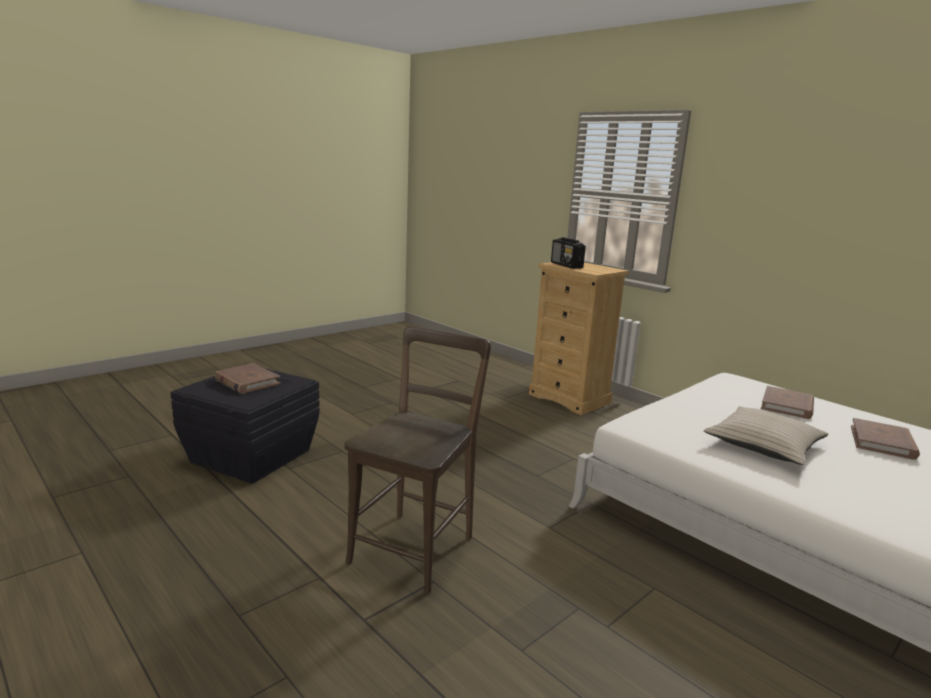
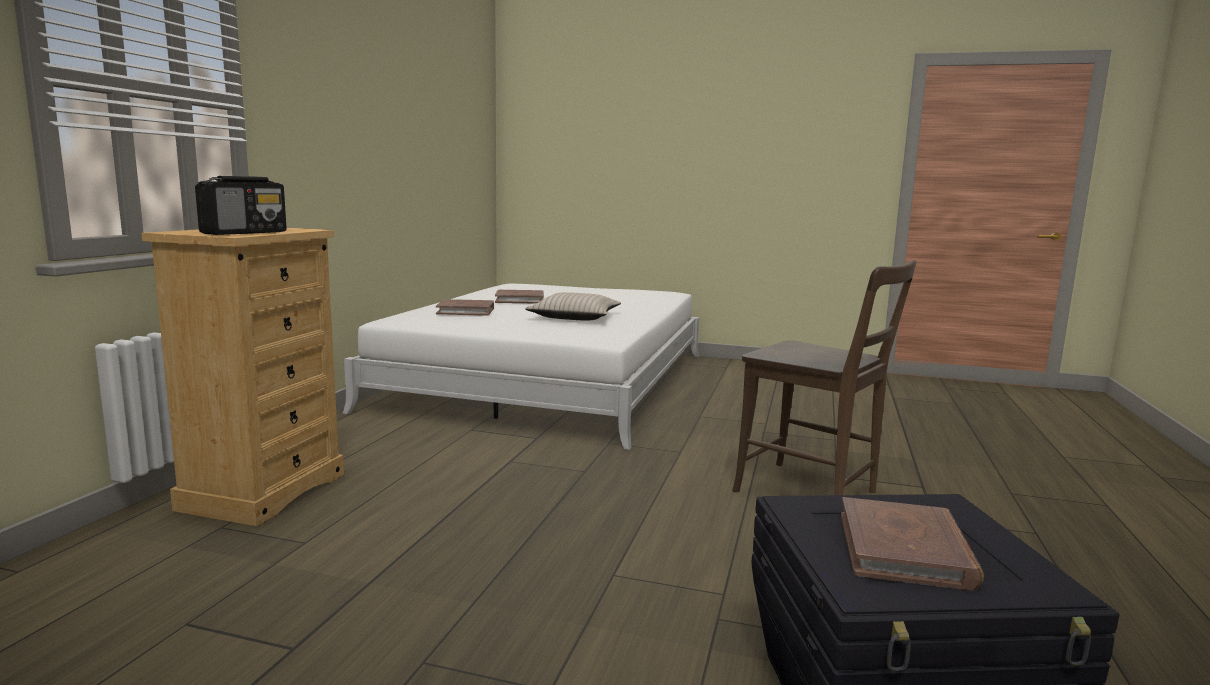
camera: 120 degrees left, 5 degrees down
brown chair [344,326,491,594] -> brown chair turned 135 degrees counterclockwise [732,260,916,495]

